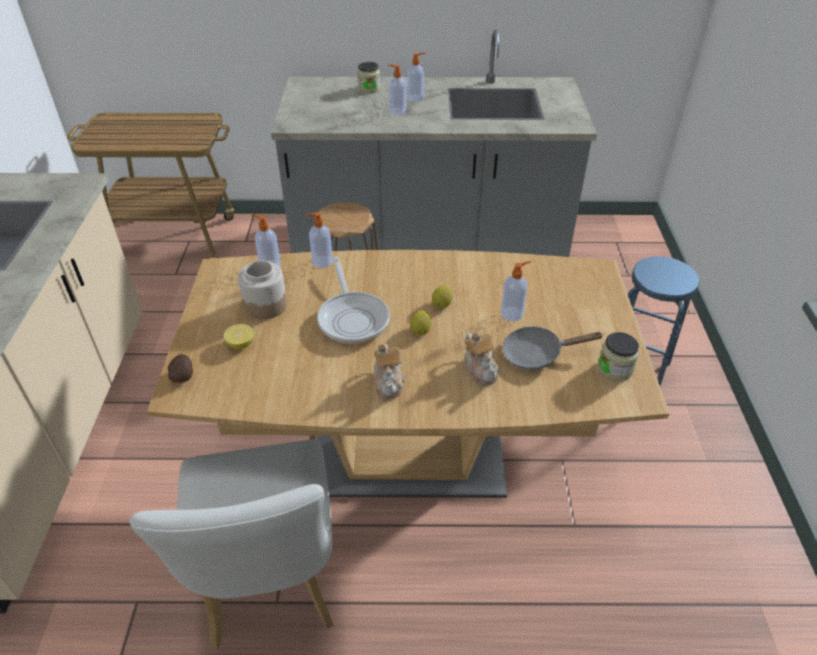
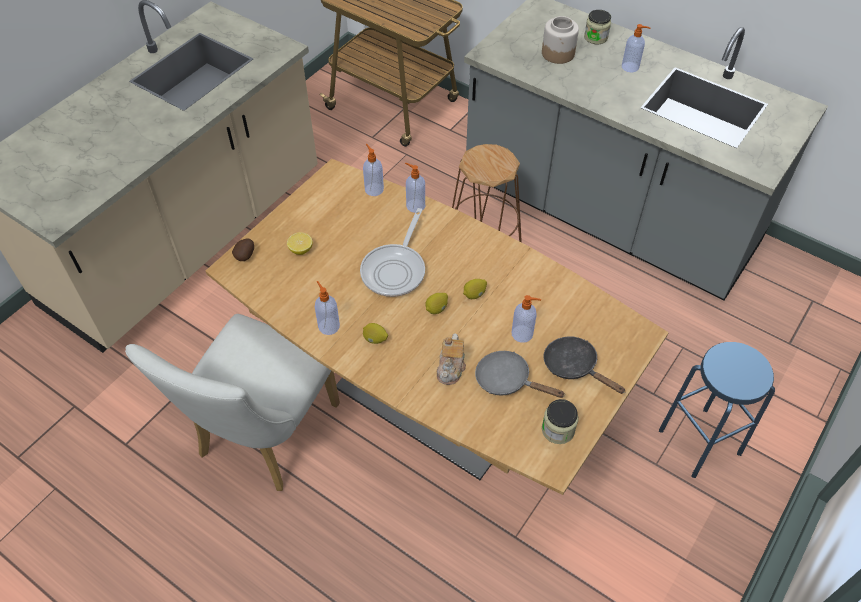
camera: 35 degrees right, 10 degrees up
jar [238,260,287,320] -> jar moved to [542,16,579,64]
teapot [374,343,405,399] -> lemon [363,323,388,344]
soap dispenser [388,64,406,115] -> soap dispenser moved to [315,281,340,335]
none -> black frying pan [543,337,626,394]

